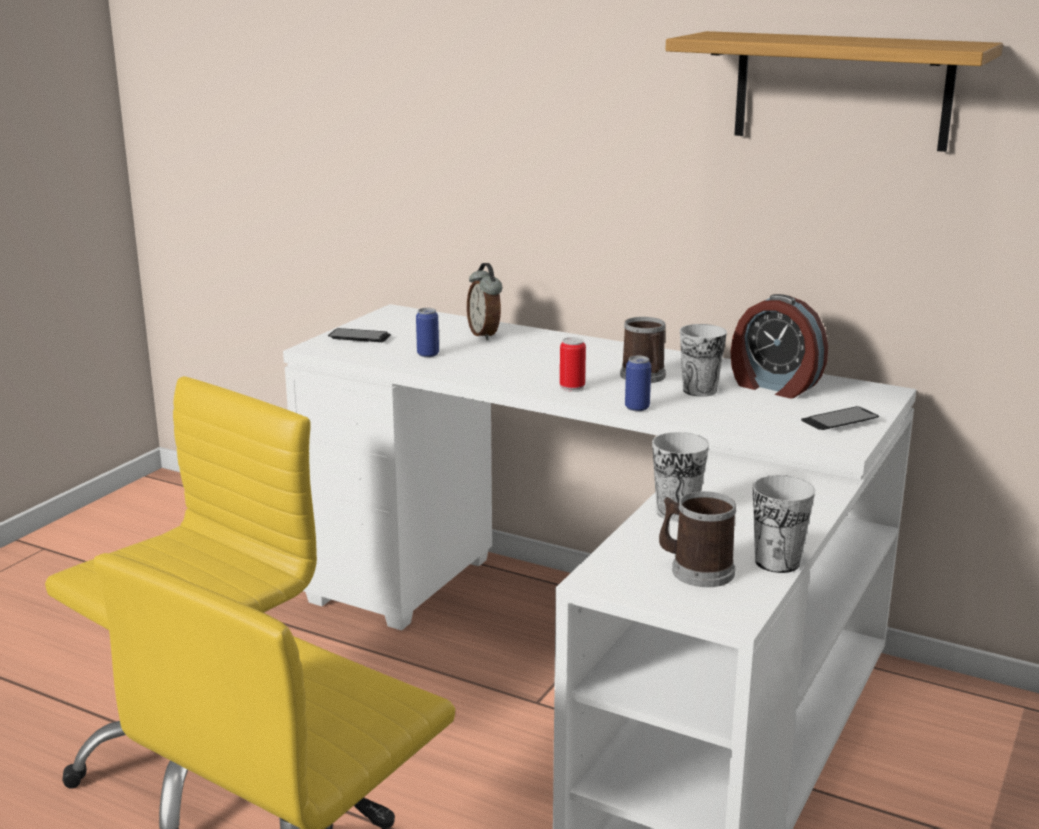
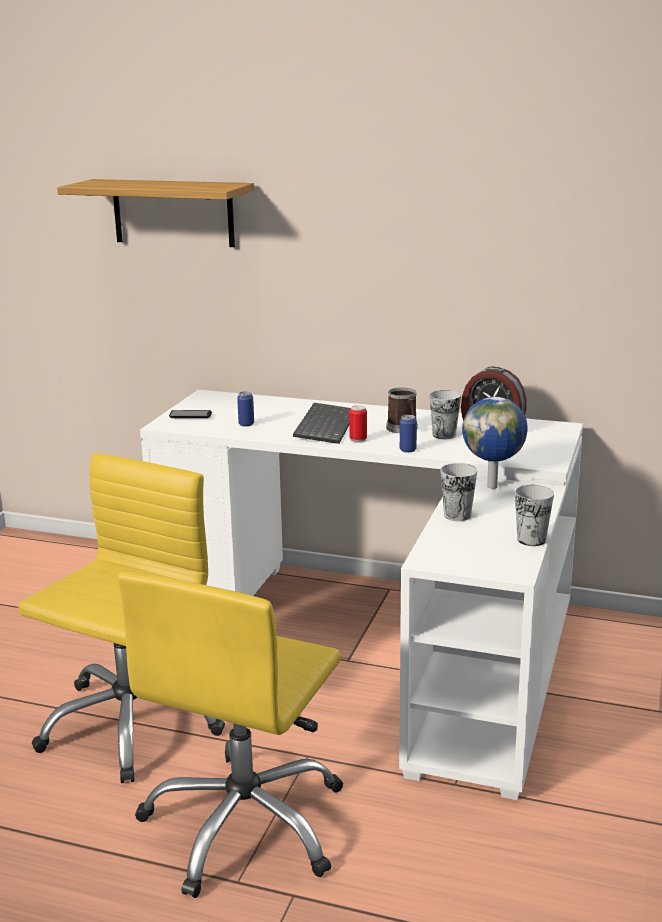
camera: 10 degrees left, 0 degrees up
alarm clock [467,263,502,340] -> none
mug [659,491,736,587] -> none
shelf [666,31,1003,152] -> shelf moved to [57,179,254,247]
phone [801,406,879,430] -> none
none -> keyboard [293,403,351,444]
none -> globe [462,397,528,489]

